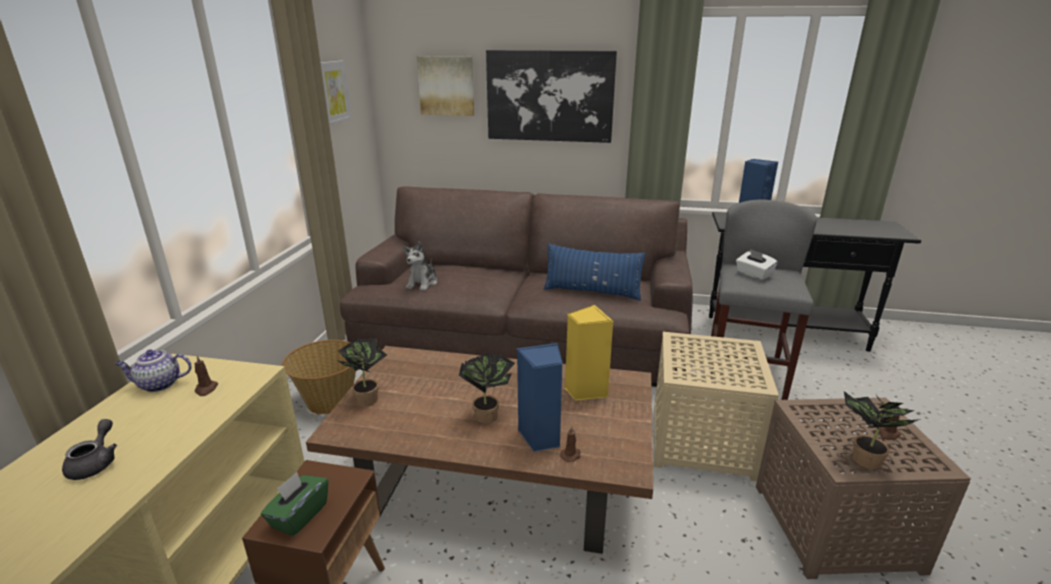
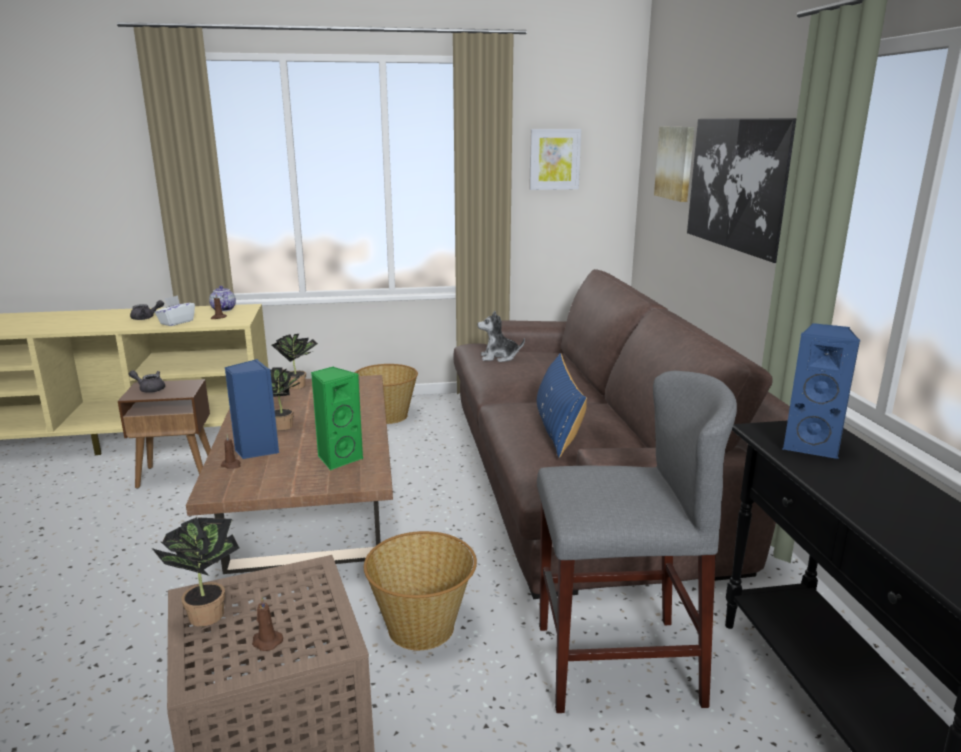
camera: 70 degrees right, 5 degrees down
green tissue box [261,472,328,536] -> grey teapot [129,370,165,393]
yellow speaker [565,305,614,401] -> green speaker [311,366,363,470]
beige side table [654,332,779,481] -> basket [364,531,477,650]
white tissue box [736,249,778,280] -> white tissue box moved to [155,295,195,326]

